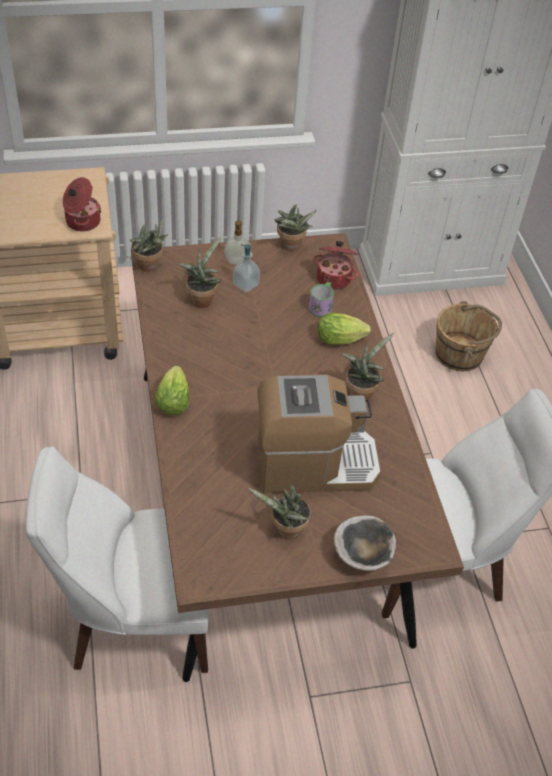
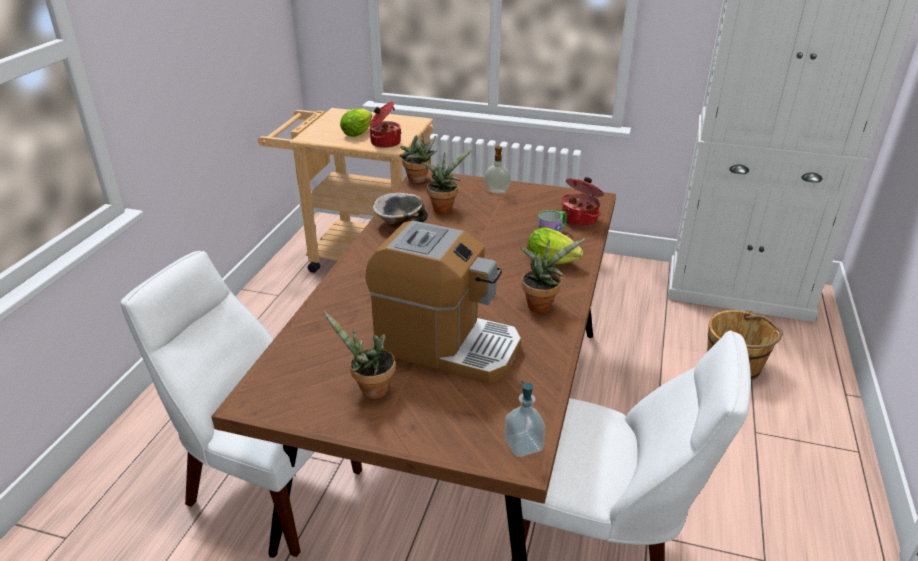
camera: 30 degrees right, 15 degrees down
lettuce [155,366,190,415] -> lettuce moved to [340,109,372,137]
soap dispenser [233,244,260,292] -> soap dispenser moved to [505,381,545,457]
potted plant [274,204,317,251] -> none
bowl [334,515,396,571] -> bowl moved to [373,193,428,228]

